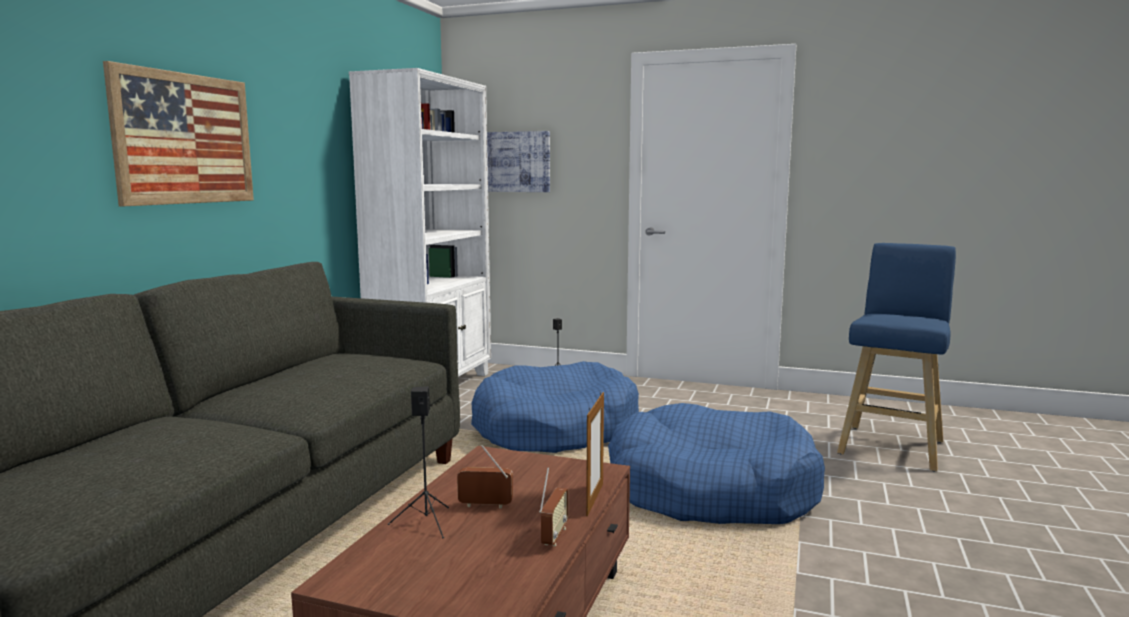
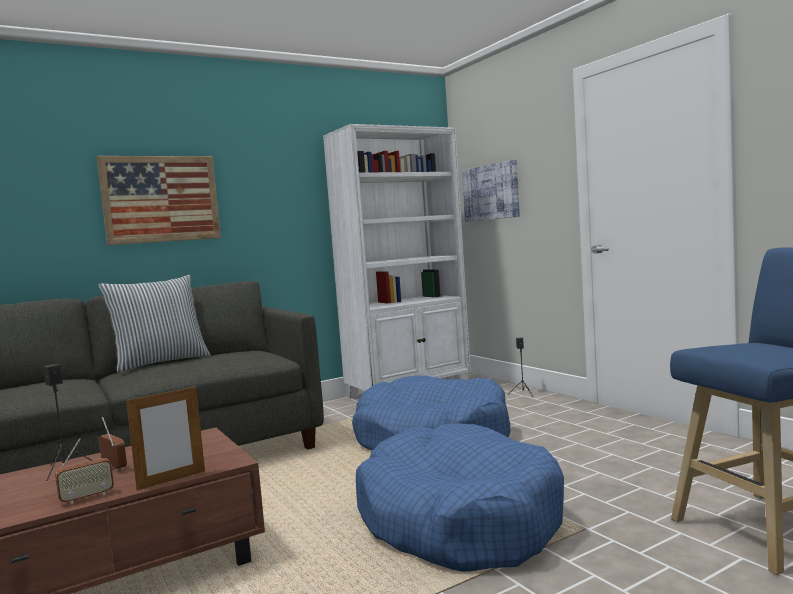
camera: 40 degrees right, 5 degrees down
none -> pillow [99,275,211,373]

